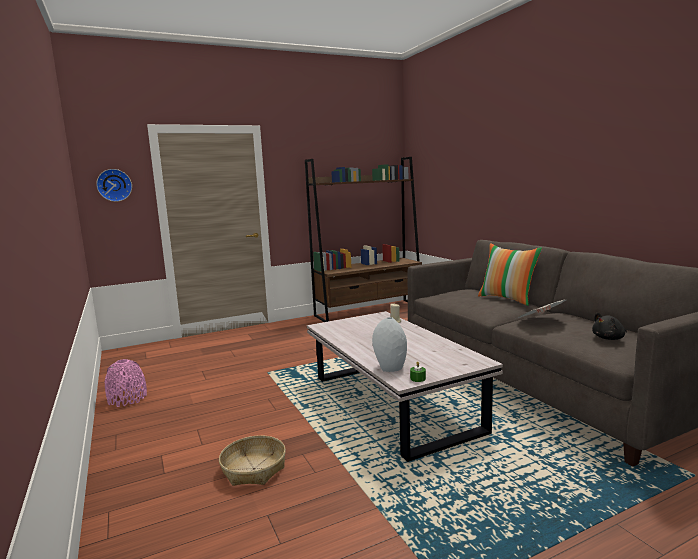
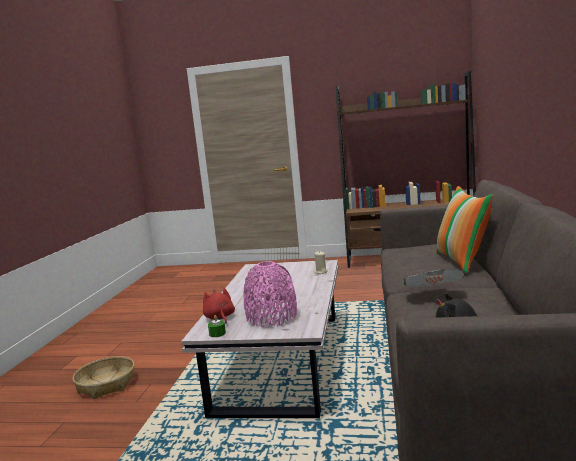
camera: 35 degrees right, 0 degrees up
wall clock [96,169,132,202] -> none
pink vase [105,359,147,407] -> pink vase moved to [243,261,297,327]
grey vase [372,317,407,372] -> red plush toy [203,288,235,324]

